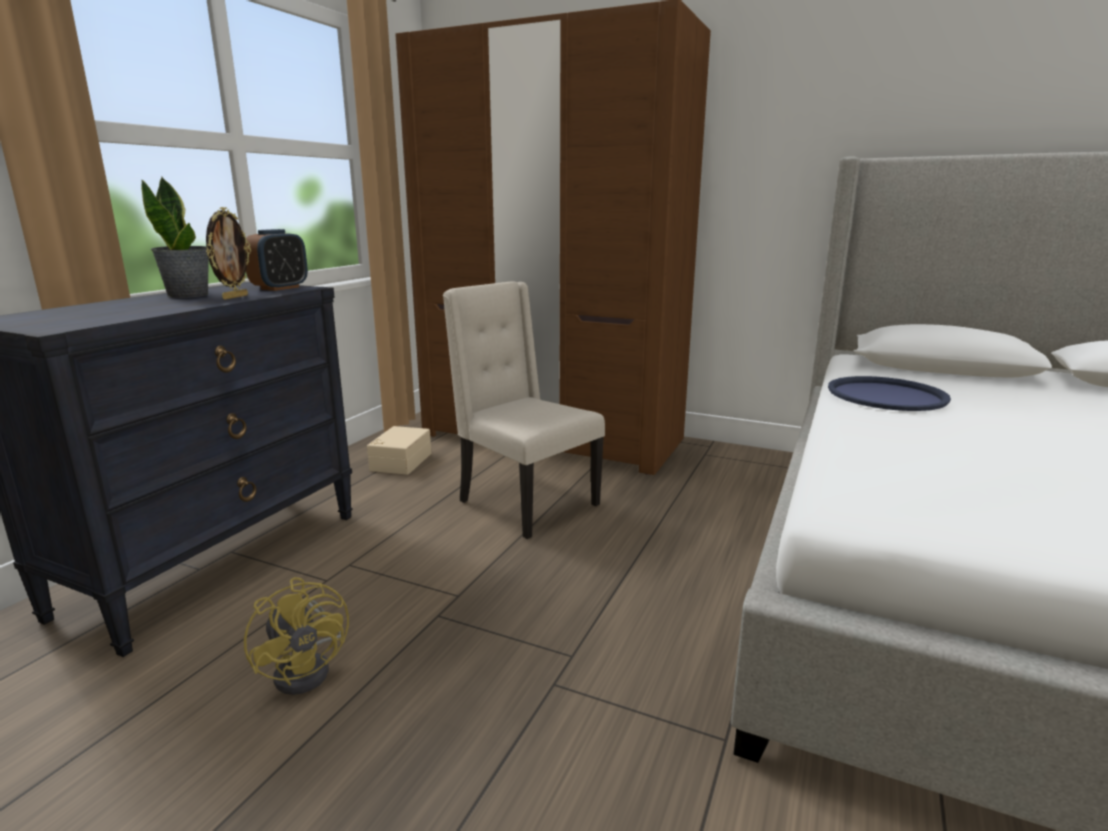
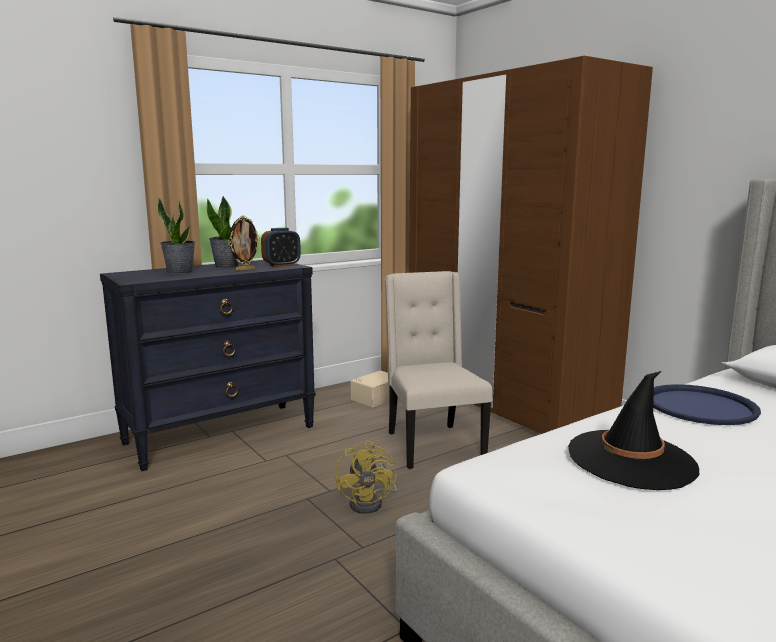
camera: 30 degrees right, 5 degrees down
yellow fan [244,577,349,695] -> yellow fan moved to [335,441,397,514]
none -> potted plant [157,198,195,274]
none -> black hat [568,371,699,490]

